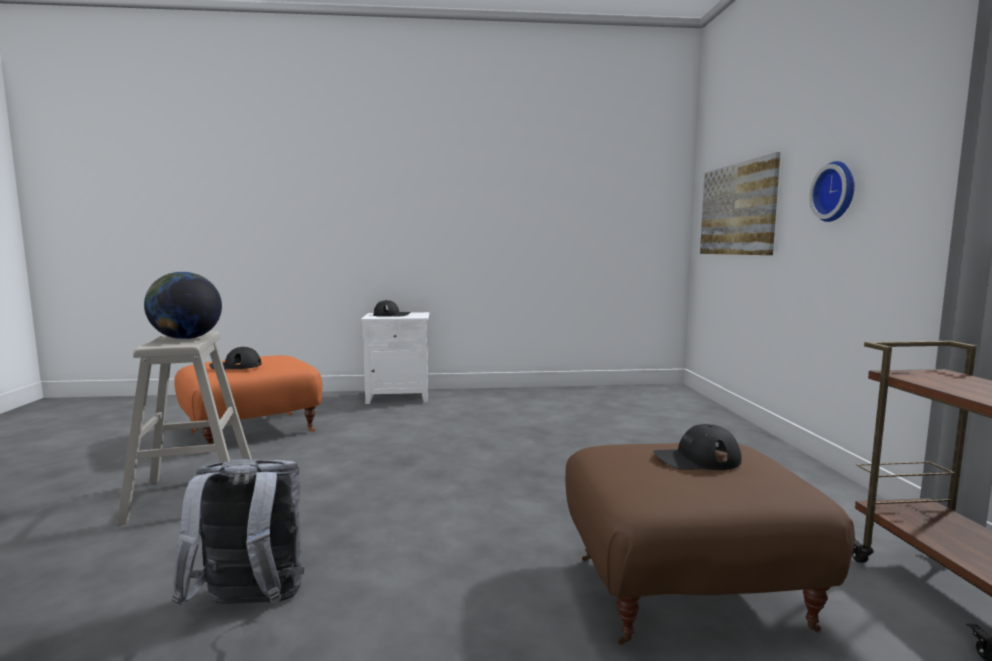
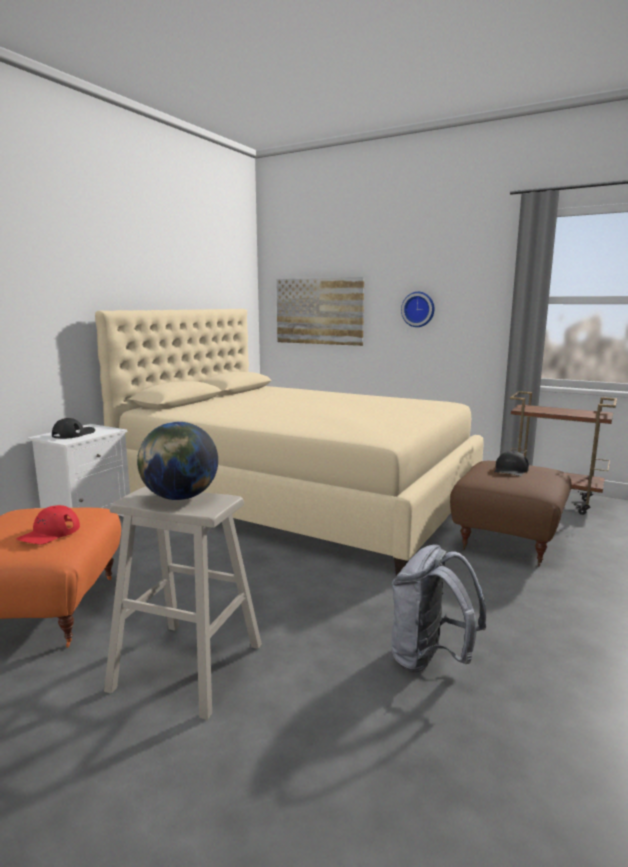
camera: 55 degrees left, 5 degrees up
black cap [209,347,262,369] -> red cap [16,505,80,544]
none -> beige bed [95,309,484,576]

